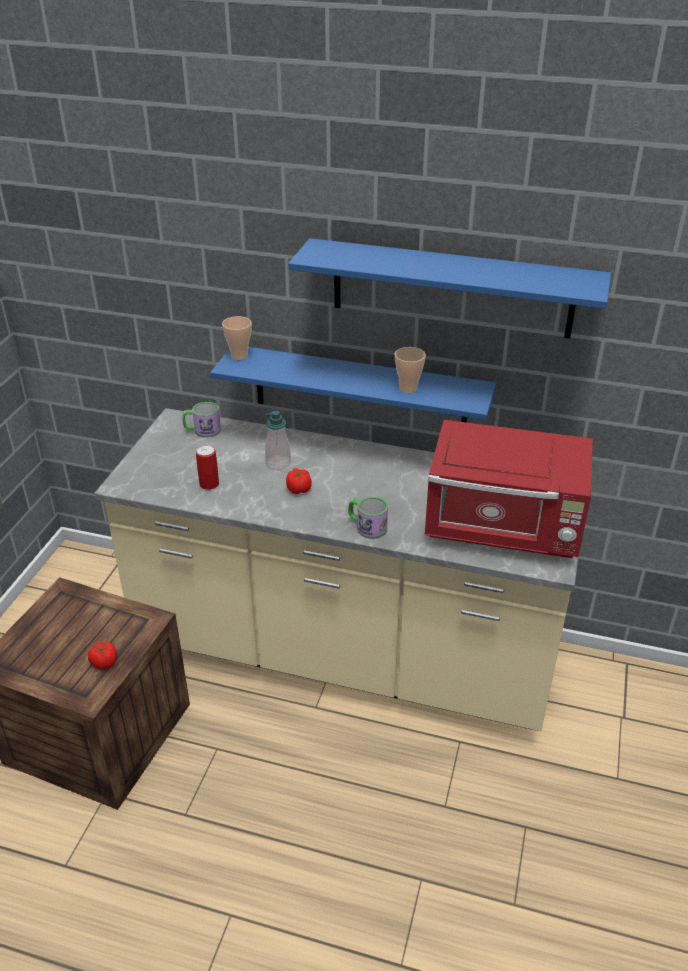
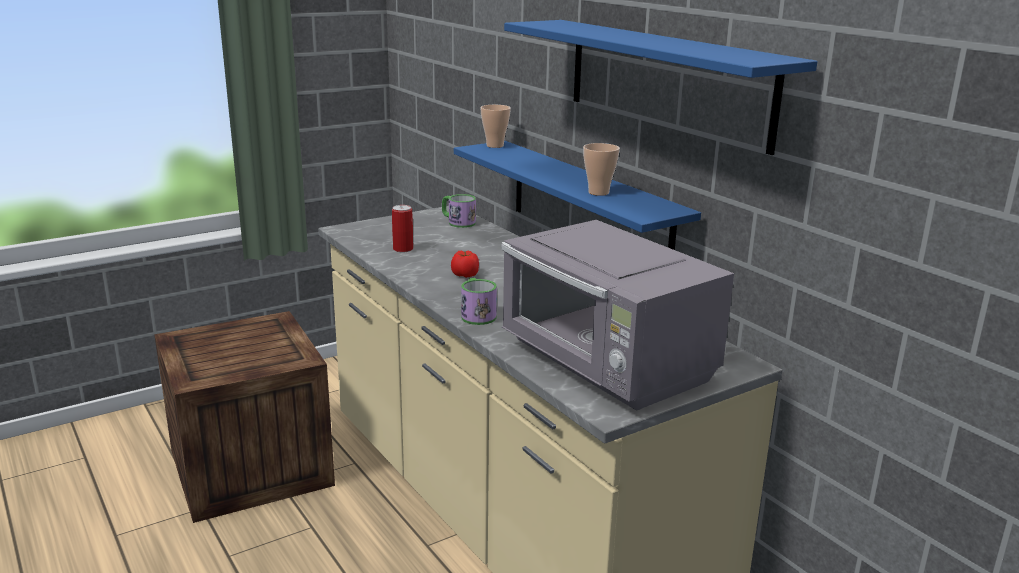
camera: 40 degrees right, 15 degrees down
tomato [88,642,117,670] -> none
soap dispenser [265,411,291,470] -> none
red microwave [425,420,593,558] -> grey microwave [501,220,734,411]

